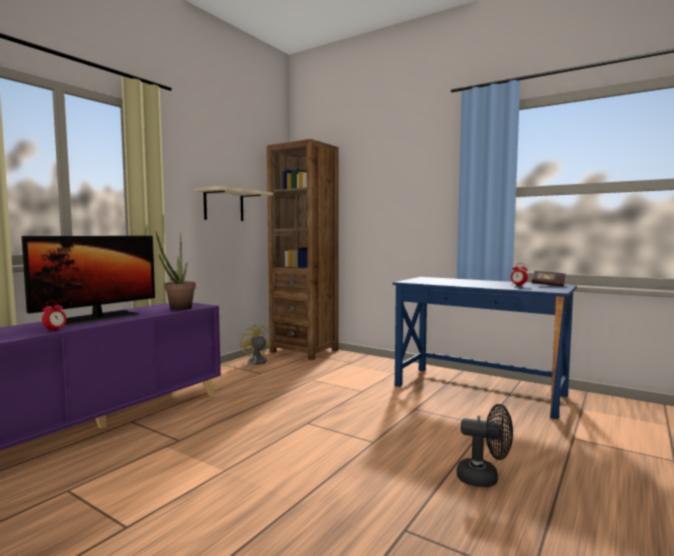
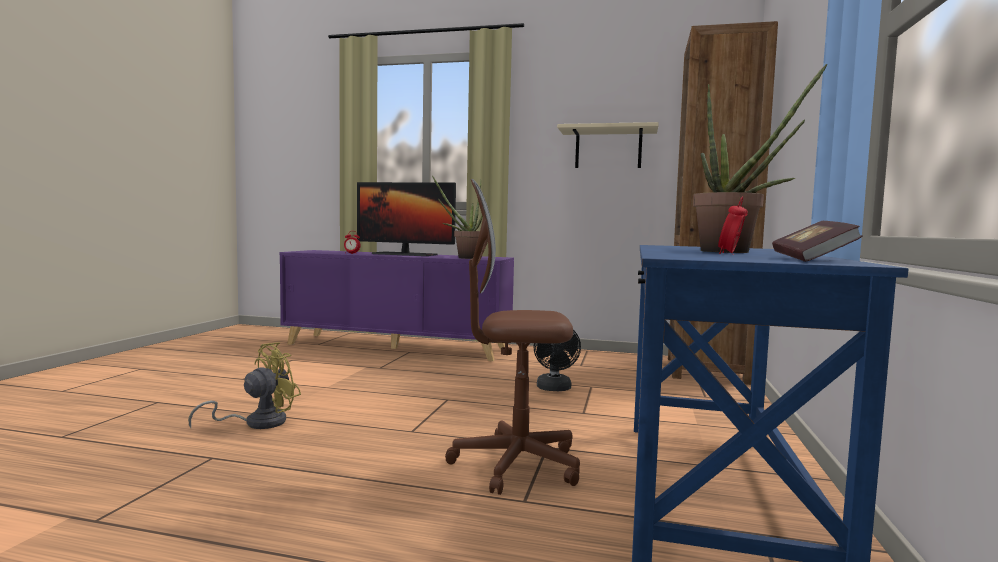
camera: 70 degrees right, 0 degrees up
yellow fan [240,324,271,370] -> yellow fan moved to [188,342,301,429]
black fan [457,404,513,487] -> black fan moved to [534,330,581,391]
none -> brown office chair [445,179,580,495]
none -> potted plant [693,64,827,253]

